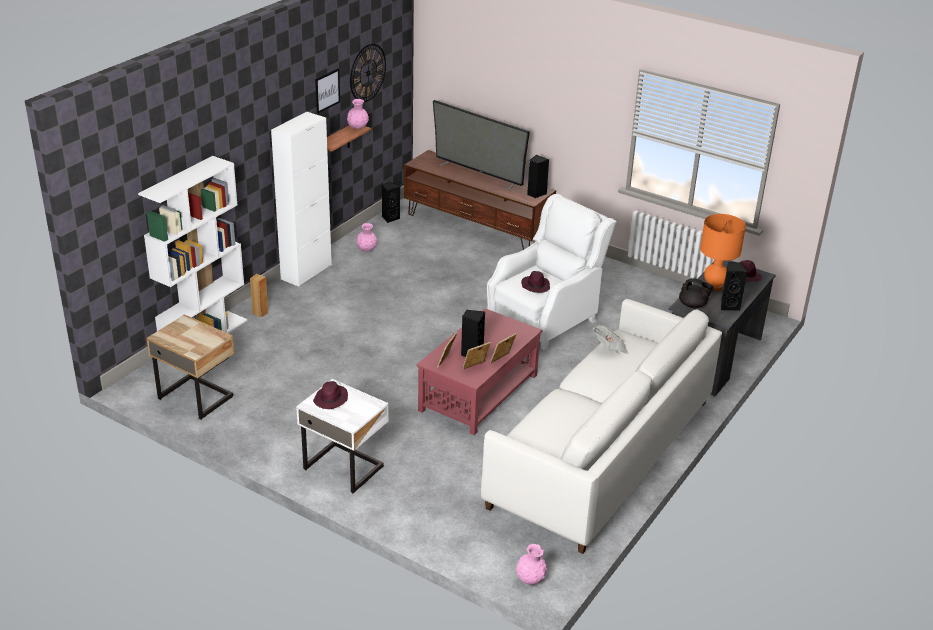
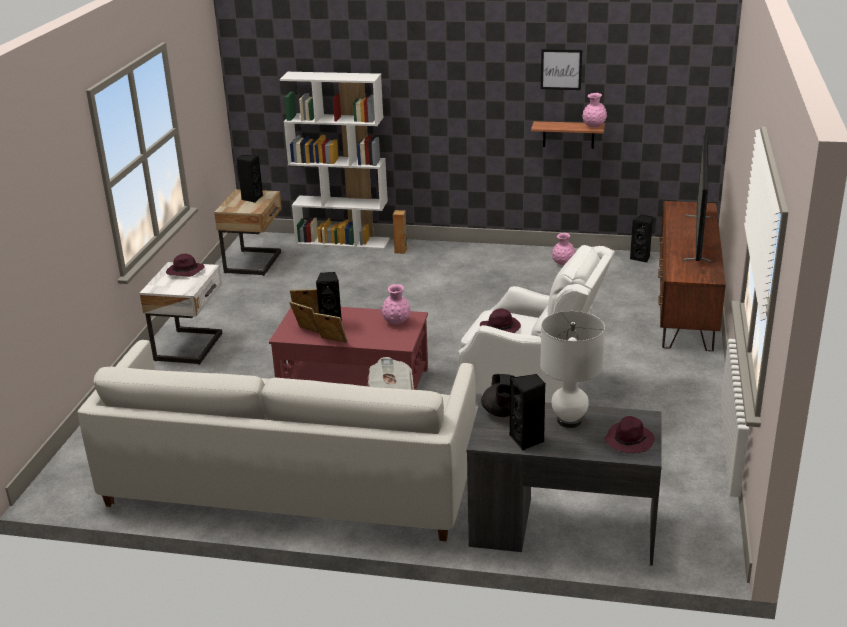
camera: 70 degrees right, 5 degrees down
white cabinet [271,112,332,287] -> none
wall clock [350,44,386,102] -> none
pink vase [516,544,547,585] -> pink vase moved to [381,284,411,325]
black speaker [527,154,549,198] -> black speaker moved to [237,155,263,203]
orange table lamp [700,214,746,291] -> white table lamp [540,311,605,428]

